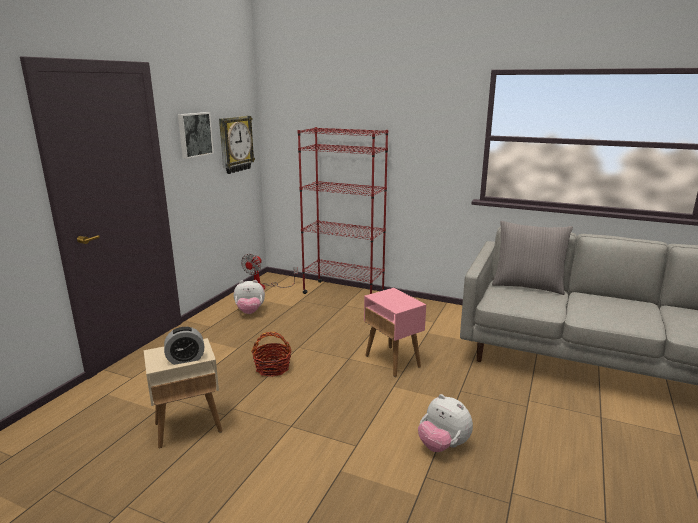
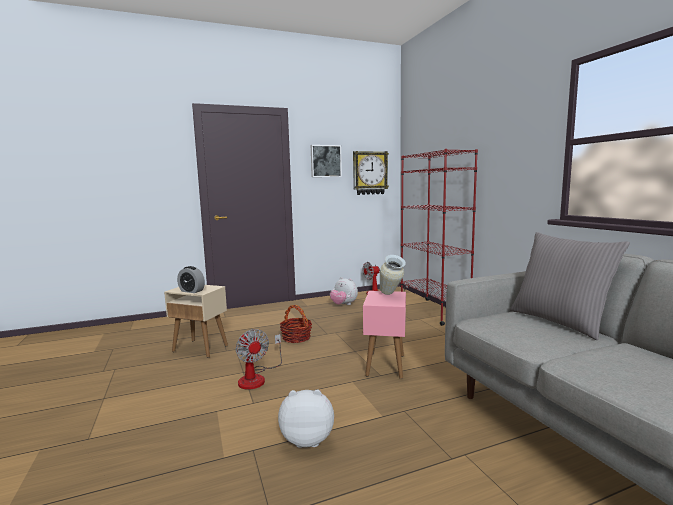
camera: 45 degrees right, 10 degrees down
plush toy [418,394,473,452] -> plush toy turned 90 degrees clockwise [278,390,334,448]
none -> fan [236,329,282,390]
none -> vase [380,255,406,295]

